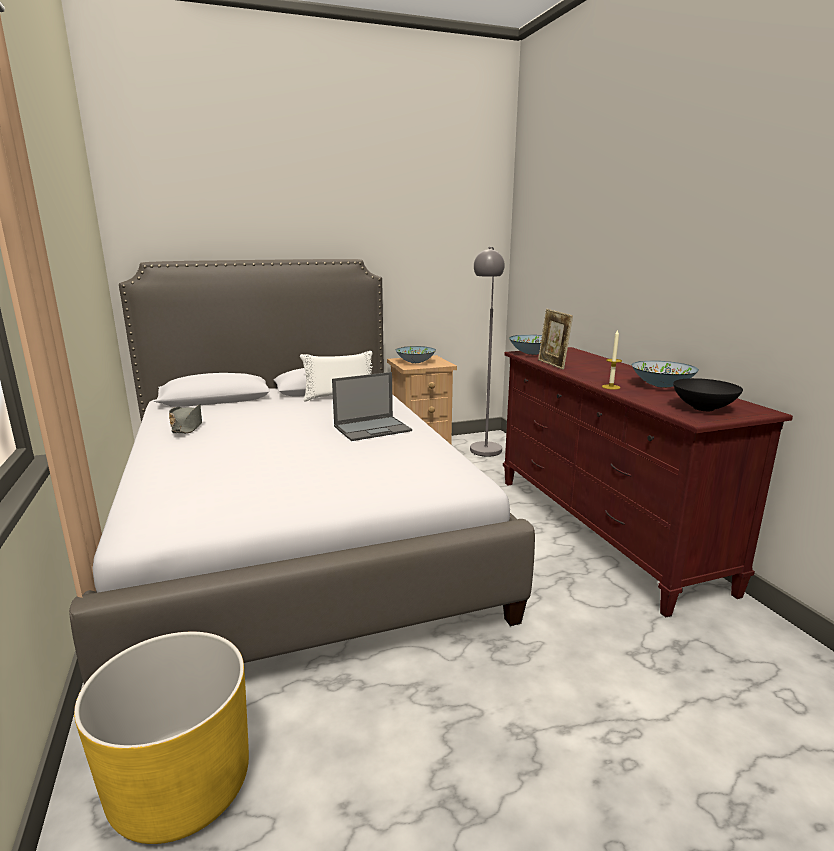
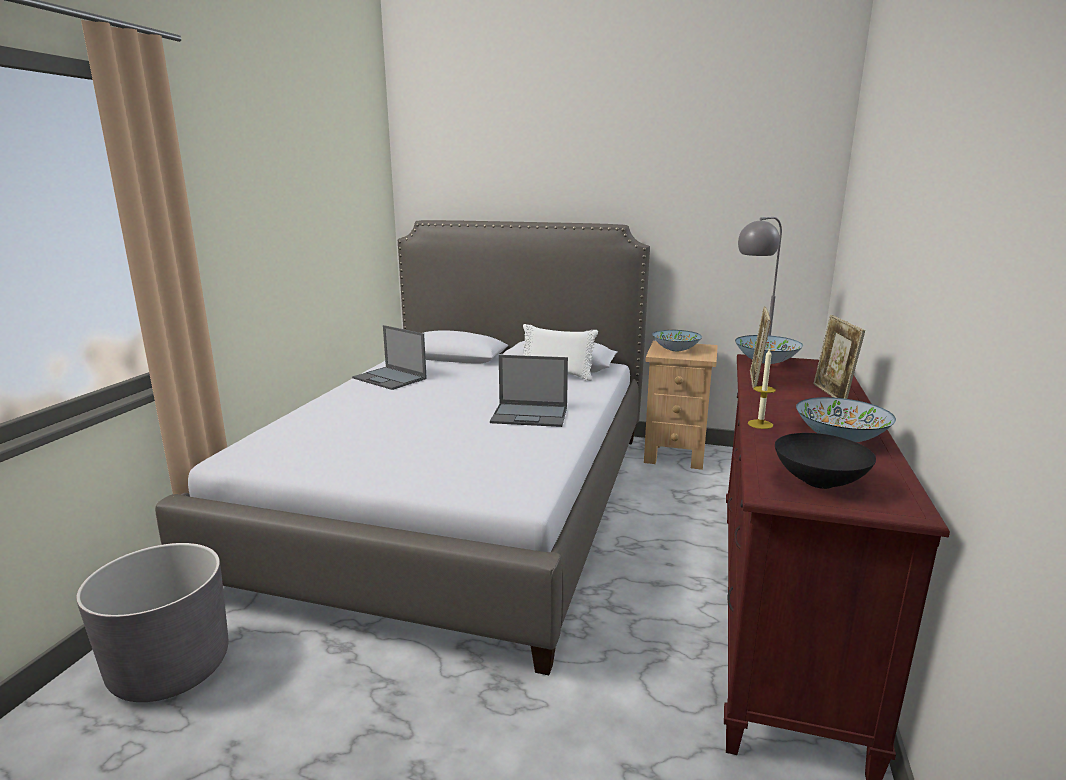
camera: 35 degrees right, 0 degrees up
yellow planter [74,632,249,844] -> grey planter [76,543,228,702]
grey hat [169,404,202,434] -> laptop [352,325,427,390]
none -> picture frame [813,315,865,399]

